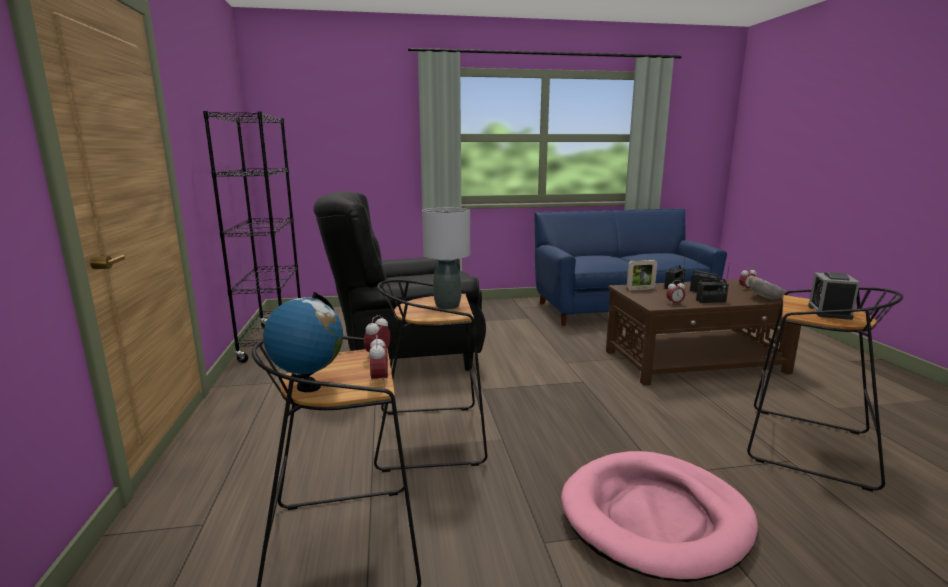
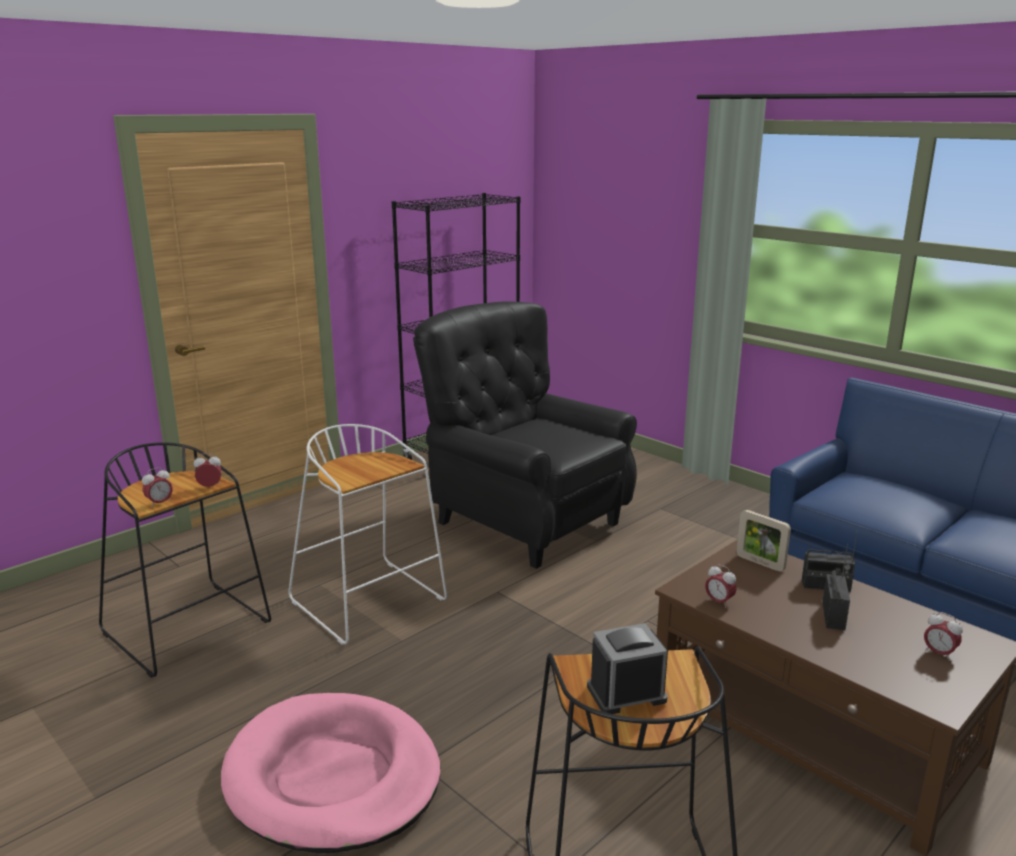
camera: 55 degrees right, 5 degrees up
globe [263,292,343,392] -> none
black stool [374,280,487,472] -> white stool [288,424,447,645]
grey table lamp [422,208,470,309] -> none
radio [696,267,729,303] -> none
bowl [748,276,786,299] -> none

